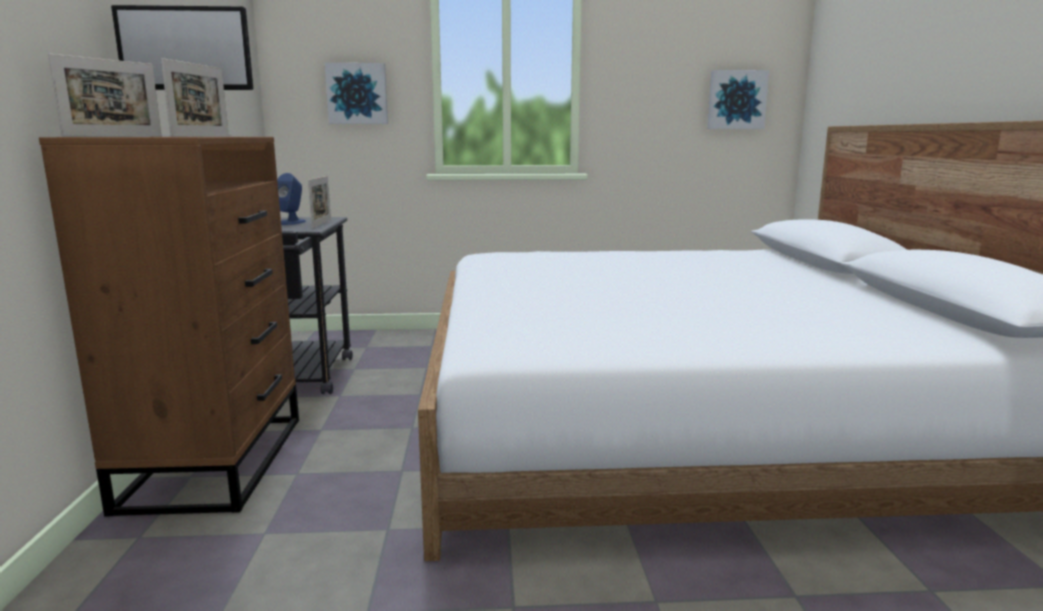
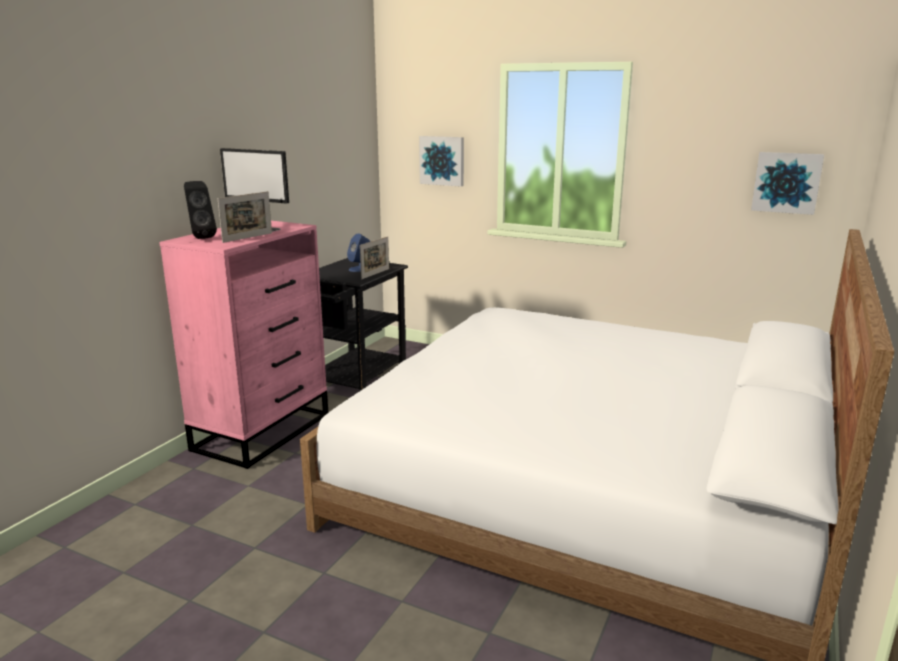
camera: 30 degrees right, 5 degrees up
brown dresser [39,137,299,517] -> pink dresser [159,221,328,469]
picture frame [48,54,162,136] -> black speaker [184,181,217,239]

